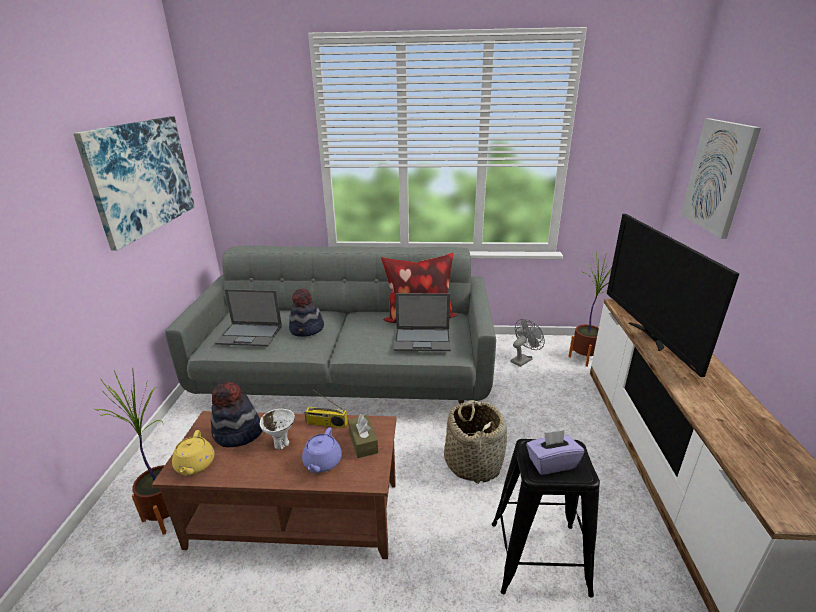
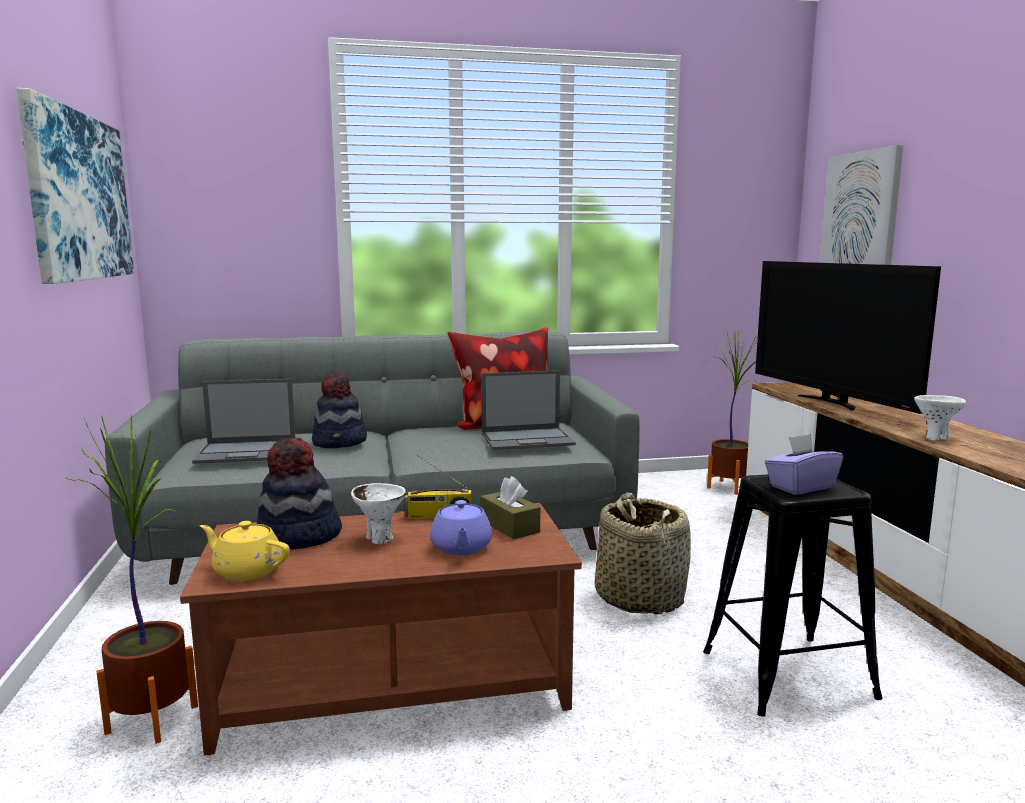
camera: 15 degrees left, 15 degrees down
yellow teapot [172,430,215,476] -> yellow teapot turned 135 degrees clockwise [200,521,290,581]
grey fan [511,319,545,367] -> none
none -> white bowl [914,395,966,441]

